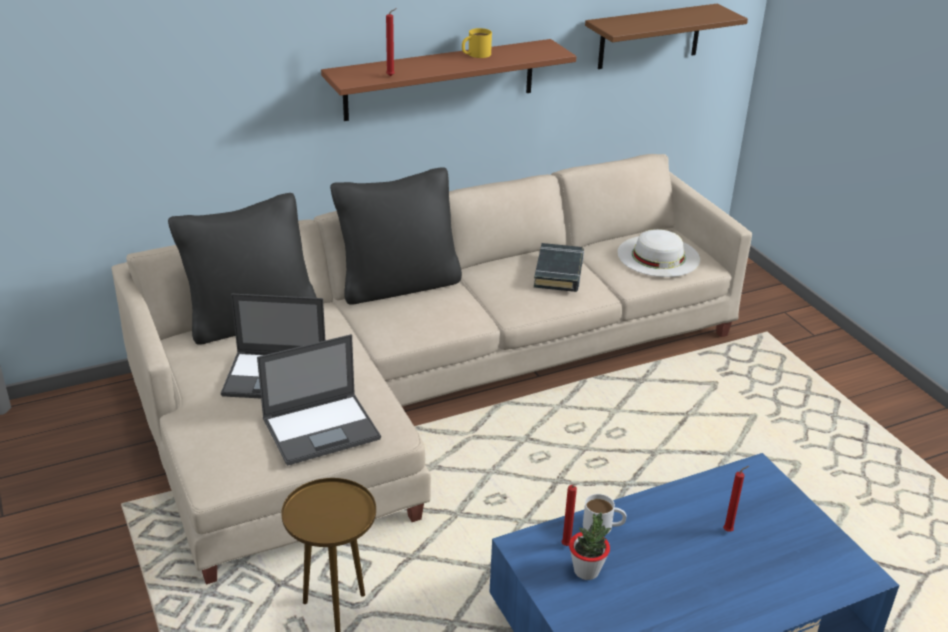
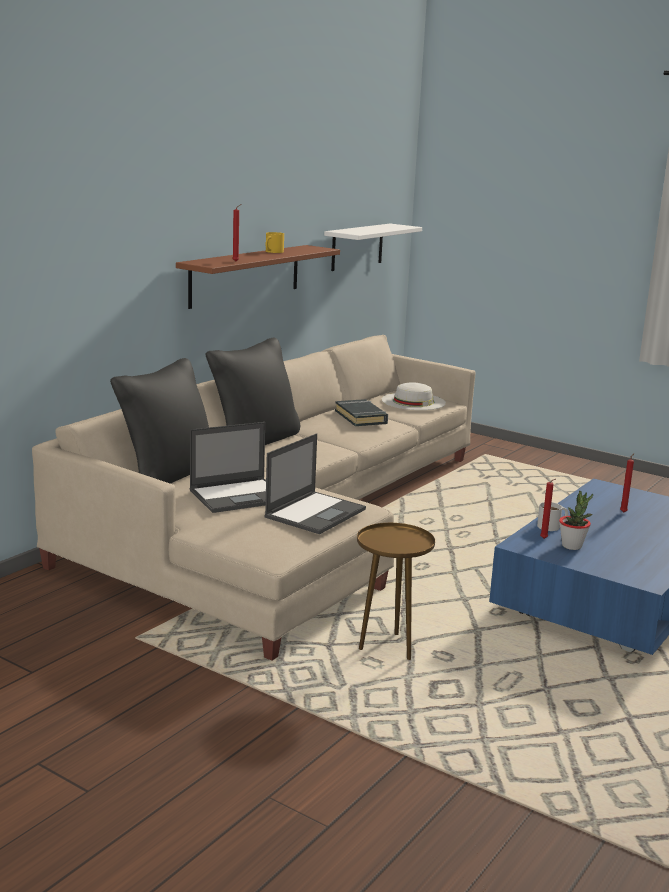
camera: 30 degrees left, 15 degrees down
brown shelf [585,4,748,69] -> white shelf [324,224,422,271]

